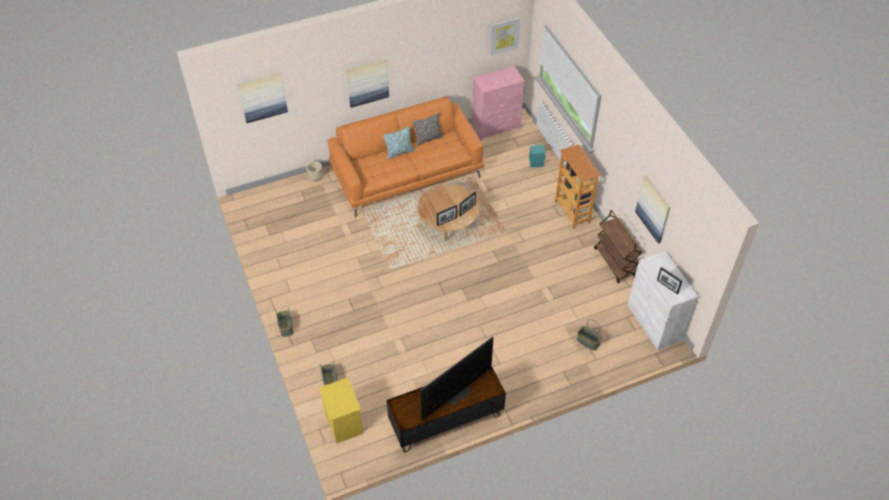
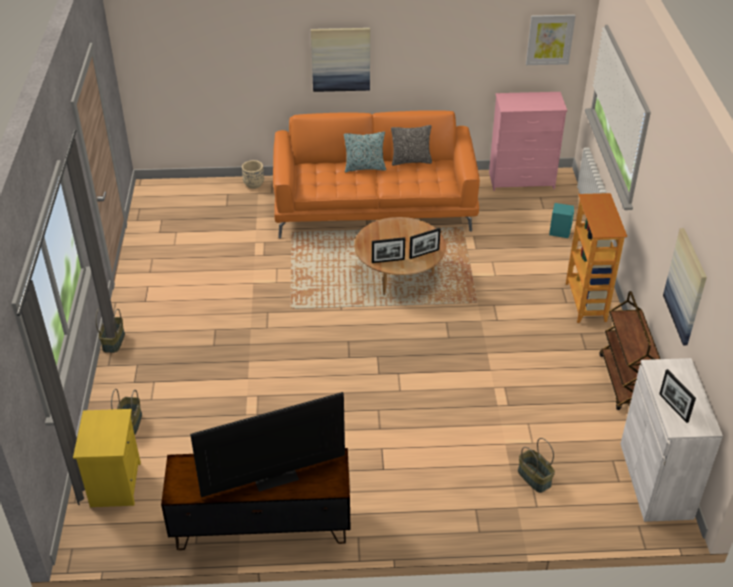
camera: 20 degrees right, 10 degrees down
picture [238,72,288,123] -> none

